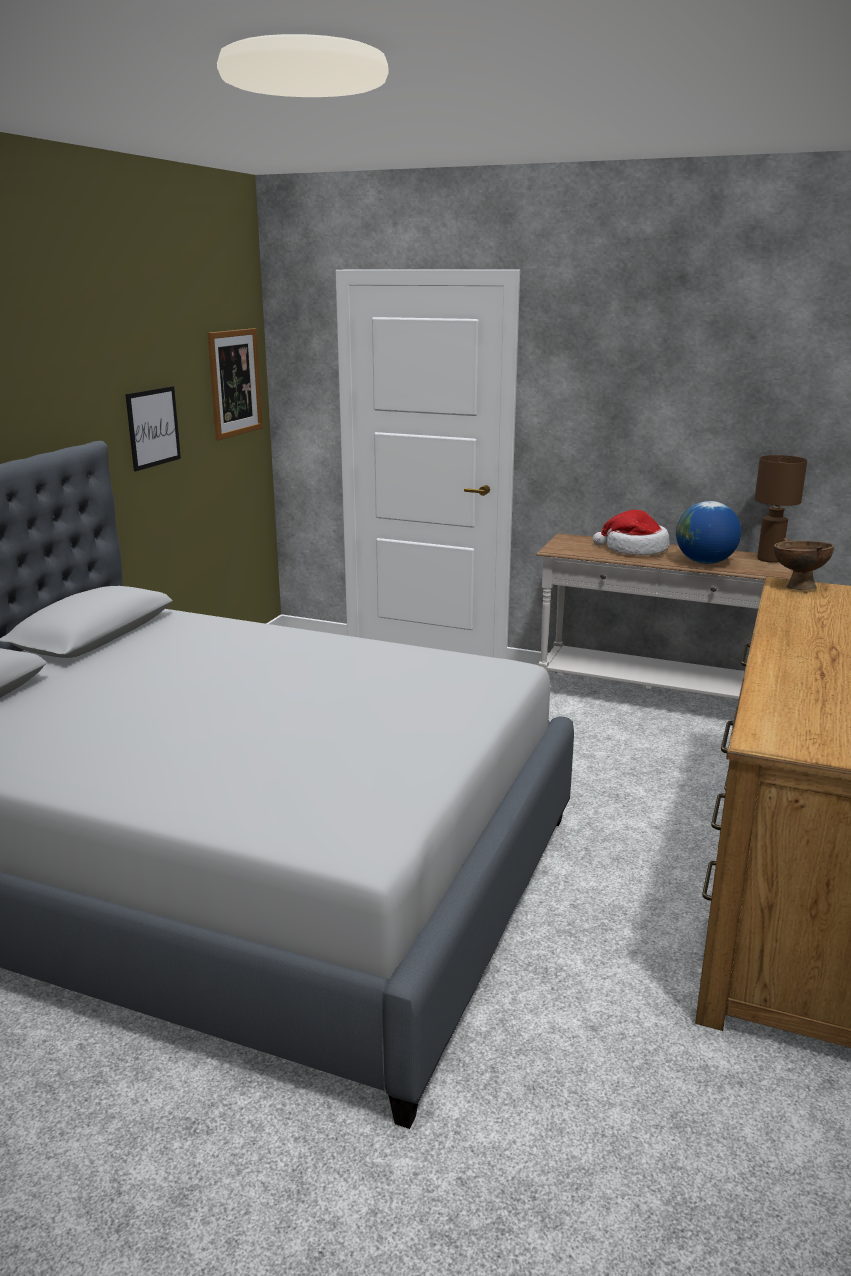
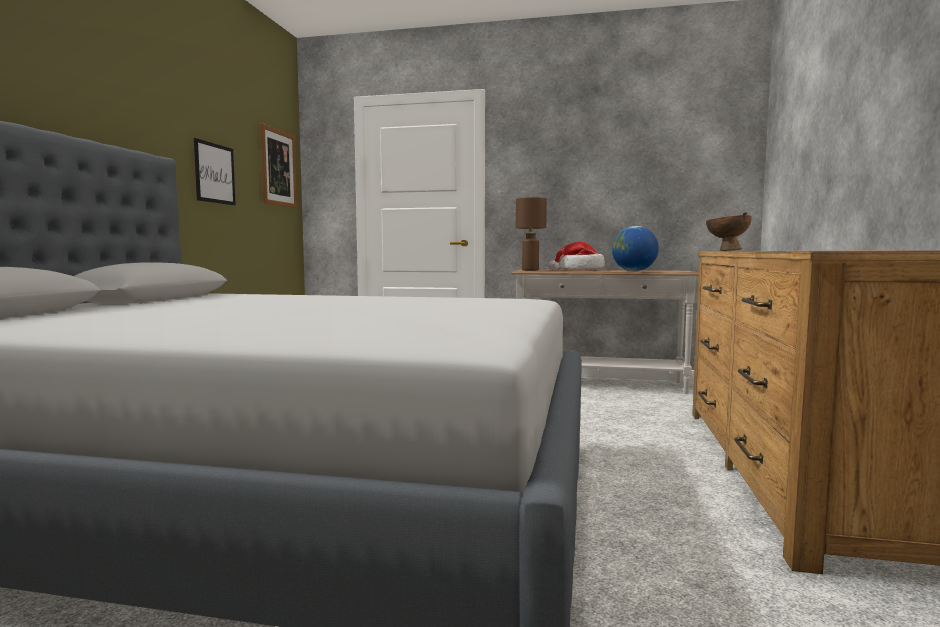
camera: 10 degrees left, 15 degrees down
brown table lamp [755,455,807,563] -> brown table lamp moved to [516,197,547,271]

